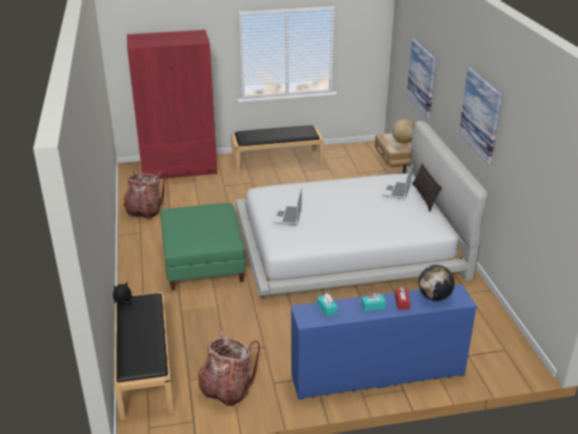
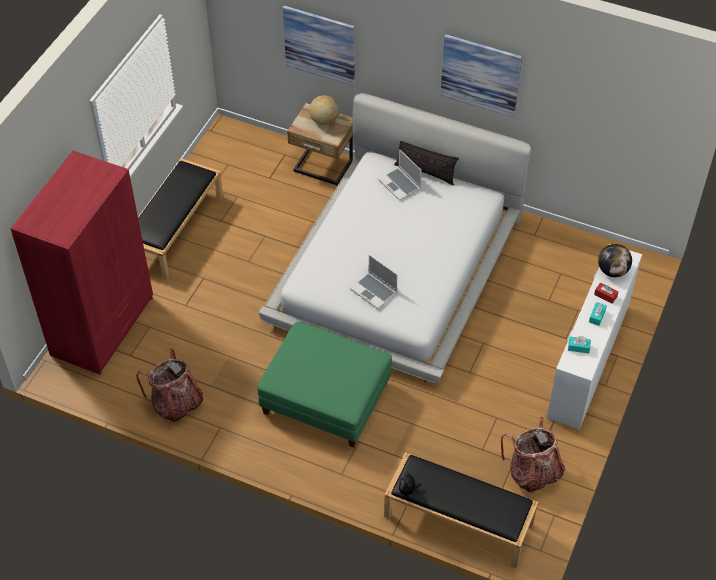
camera: 55 degrees left, 20 degrees up
blue dresser [291,284,477,400] -> white dresser [546,244,642,430]

